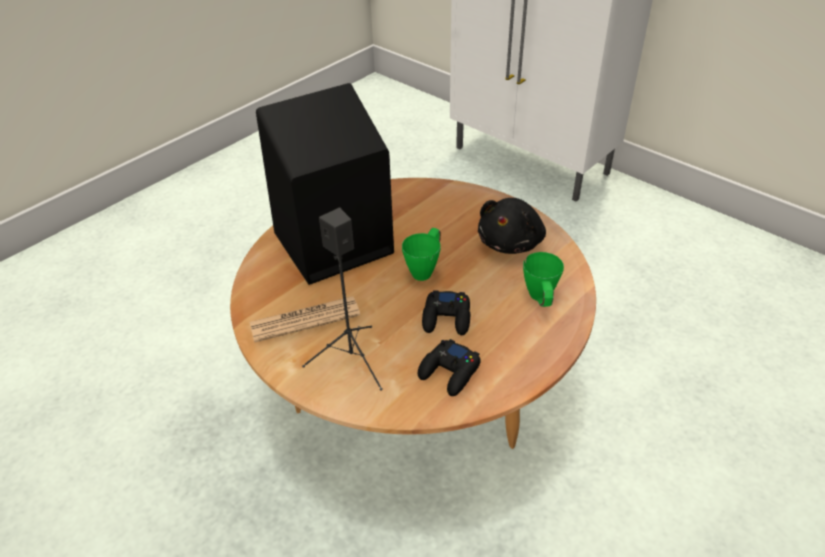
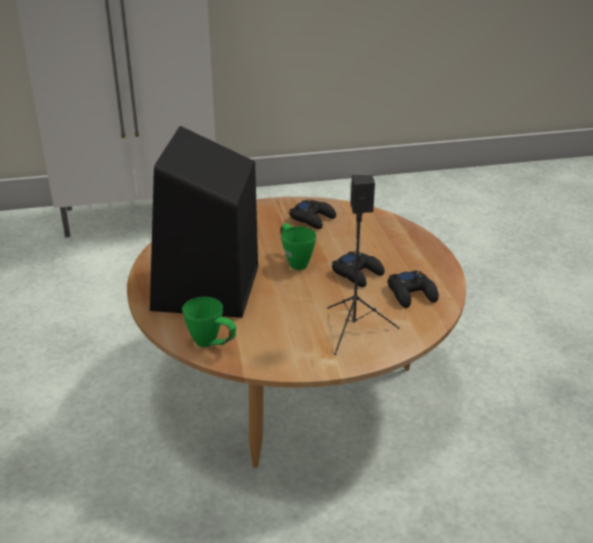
camera: 55 degrees left, 10 degrees down
newspaper [250,296,361,343] -> none
black plush toy [478,198,546,254] -> black game controller [289,200,336,229]
green mug [523,252,564,307] -> green mug moved to [182,297,236,347]

